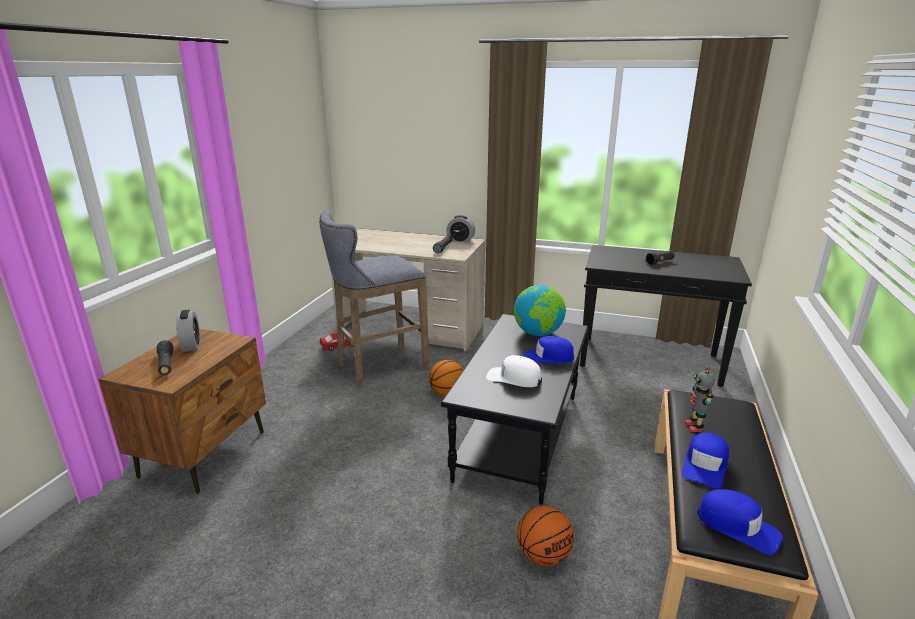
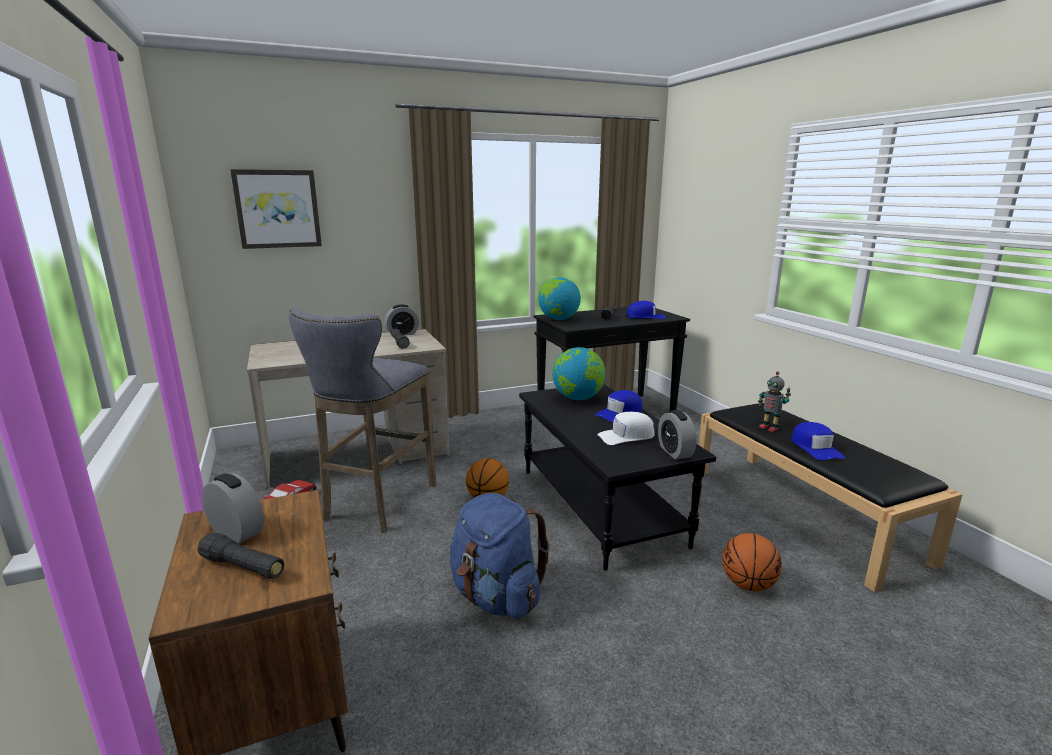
camera: 40 degrees left, 5 degrees down
blue cap [697,489,783,555] -> blue cap moved to [626,301,666,319]
none -> picture [230,169,322,249]
none -> blue backpack [450,493,550,619]
none -> globe [538,277,581,320]
none -> alarm clock [658,410,697,460]

